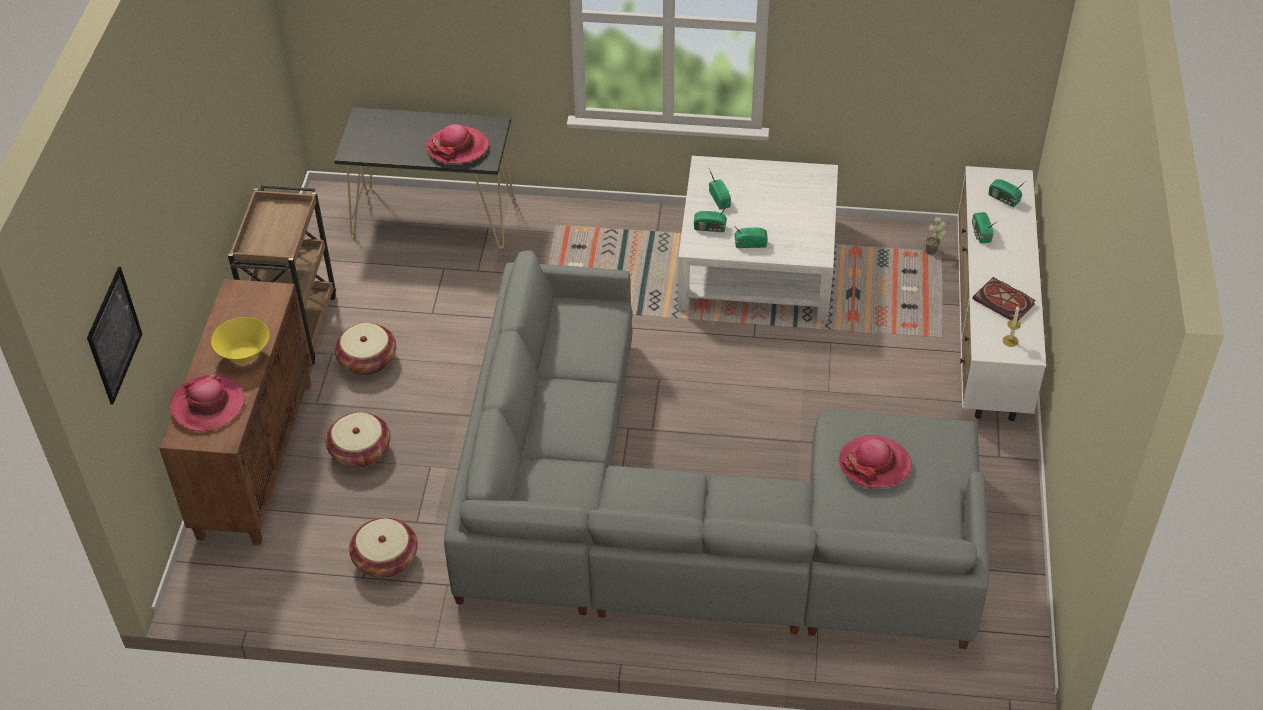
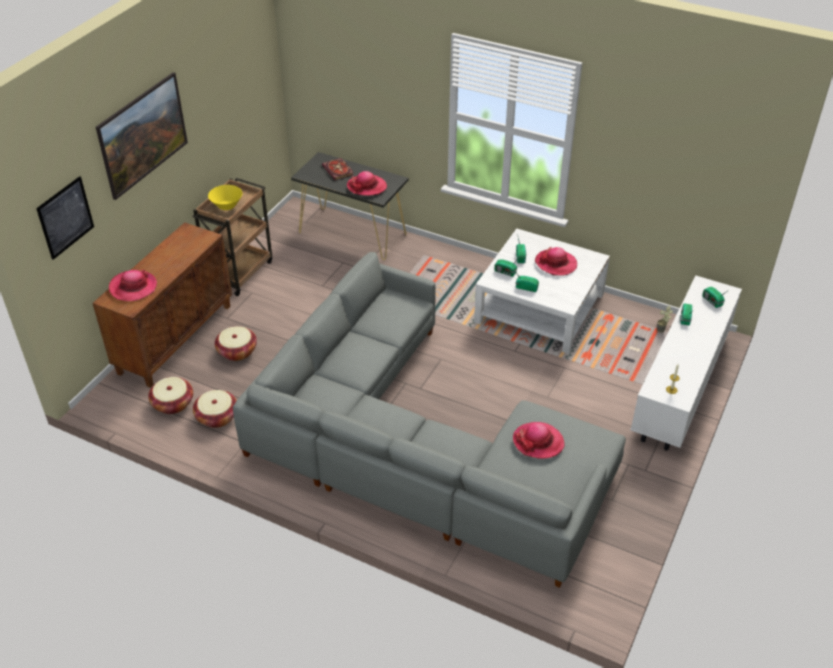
camera: 20 degrees right, 5 degrees down
yellow bowl [211,317,269,363] -> yellow bowl moved to [208,185,242,210]
basket [334,323,396,375] -> basket moved to [148,377,193,414]
book [972,277,1036,321] -> book moved to [322,158,354,180]
none -> picture [96,72,188,200]
none -> hat [535,247,577,276]

